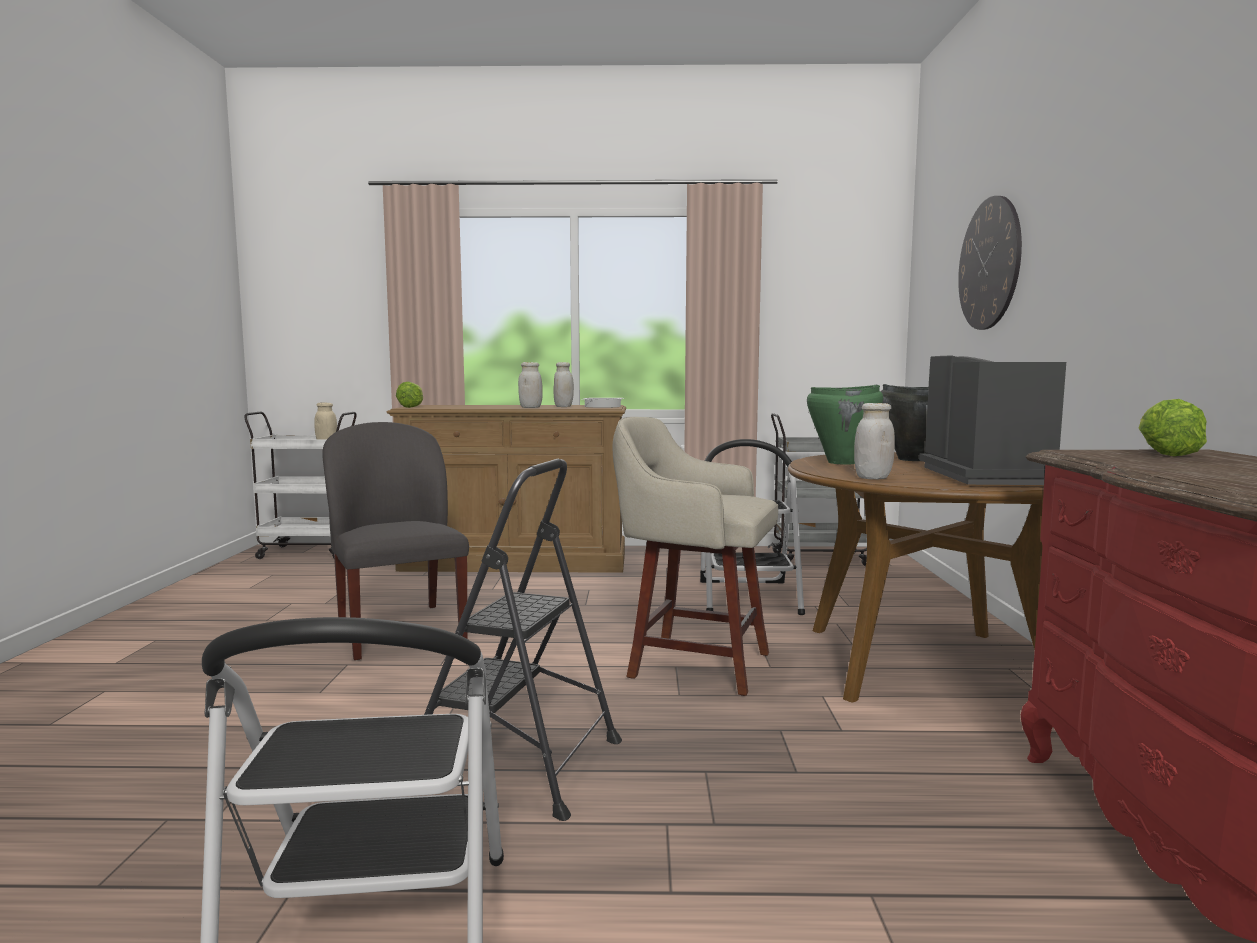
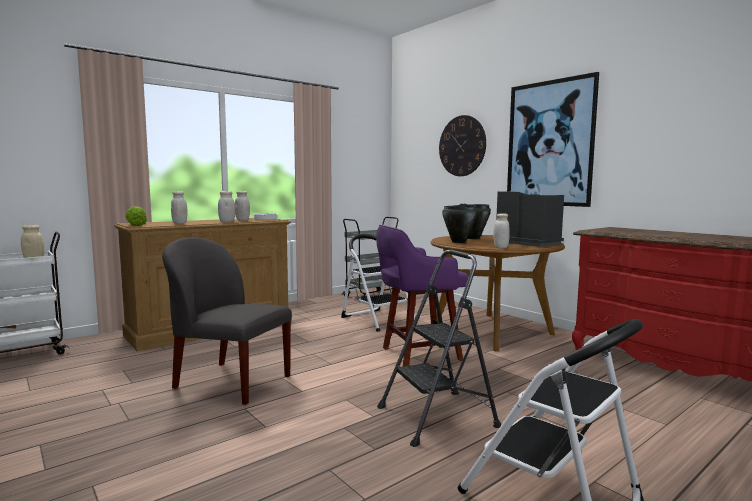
camera: 40 degrees left, 0 degrees up
beige stool [613,417,778,696] -> purple stool [376,225,469,367]
green cooking pot [807,385,883,465] -> black cooking pot [442,204,477,243]
lettuce [1139,399,1207,456] -> none
none -> white jar [171,191,188,224]
none -> picture [507,72,599,207]

